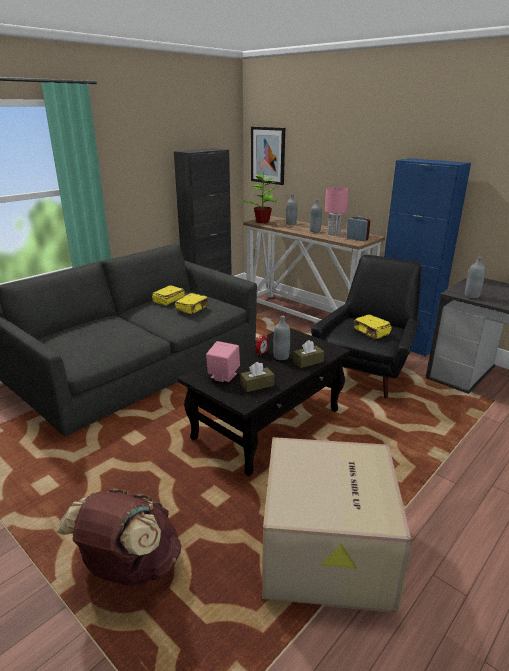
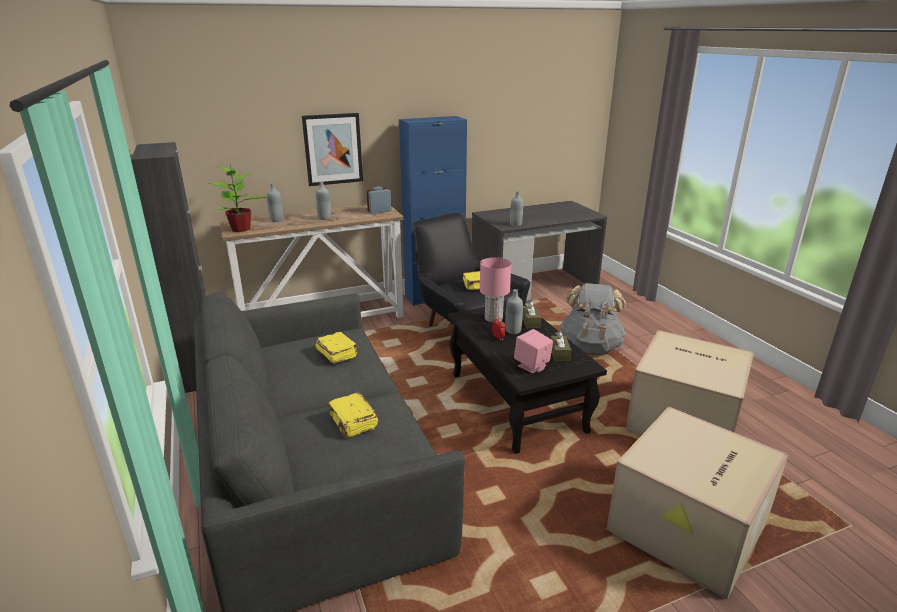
camera: 65 degrees left, 0 degrees up
brown backpack [56,489,182,586] -> cardboard box [606,406,789,600]
yellow book [152,285,185,306] -> yellow book moved to [327,393,378,438]
picture [251,127,285,185] -> picture moved to [302,113,363,186]
pink table lamp [325,187,349,236] -> pink table lamp moved to [480,257,511,323]
none -> grey backpack [560,283,626,354]

